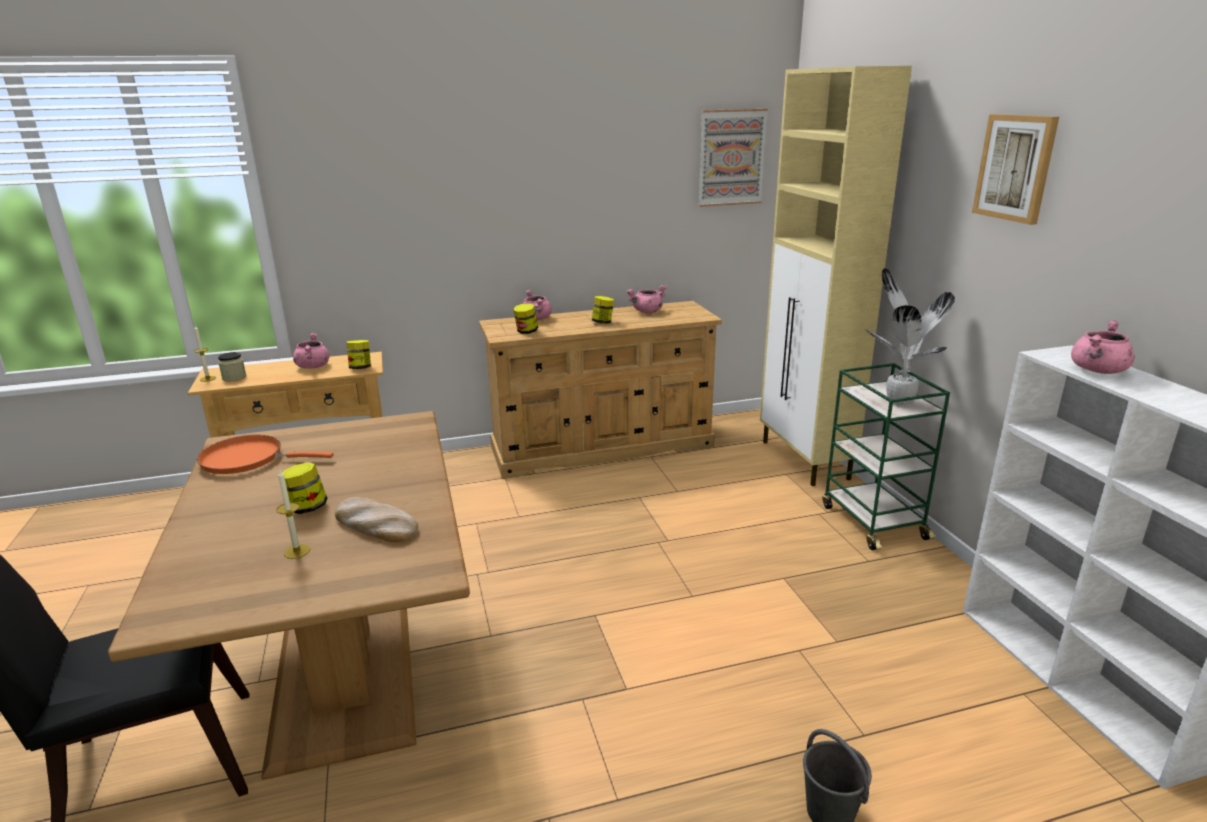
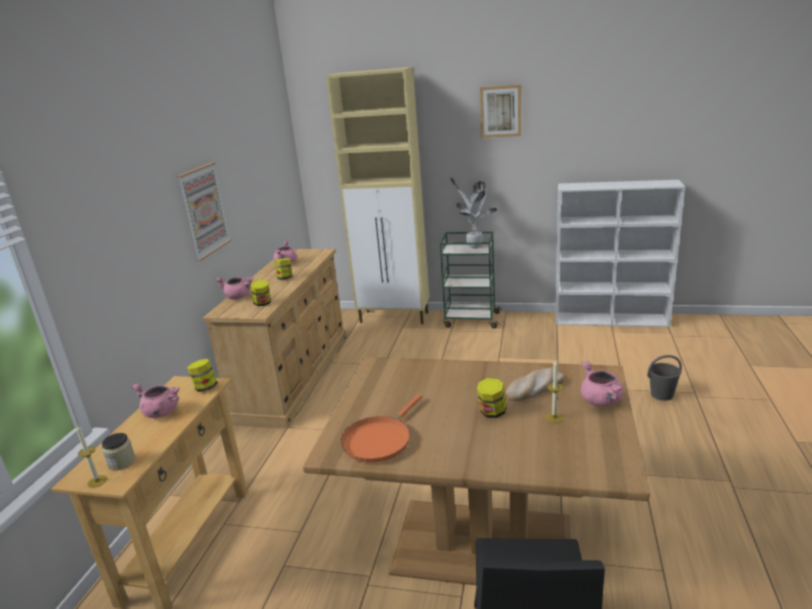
camera: 60 degrees left, 0 degrees up
picture [698,109,768,207] -> picture moved to [177,162,231,261]
pink cooking pot [1071,320,1134,374] -> pink cooking pot moved to [581,361,623,406]

